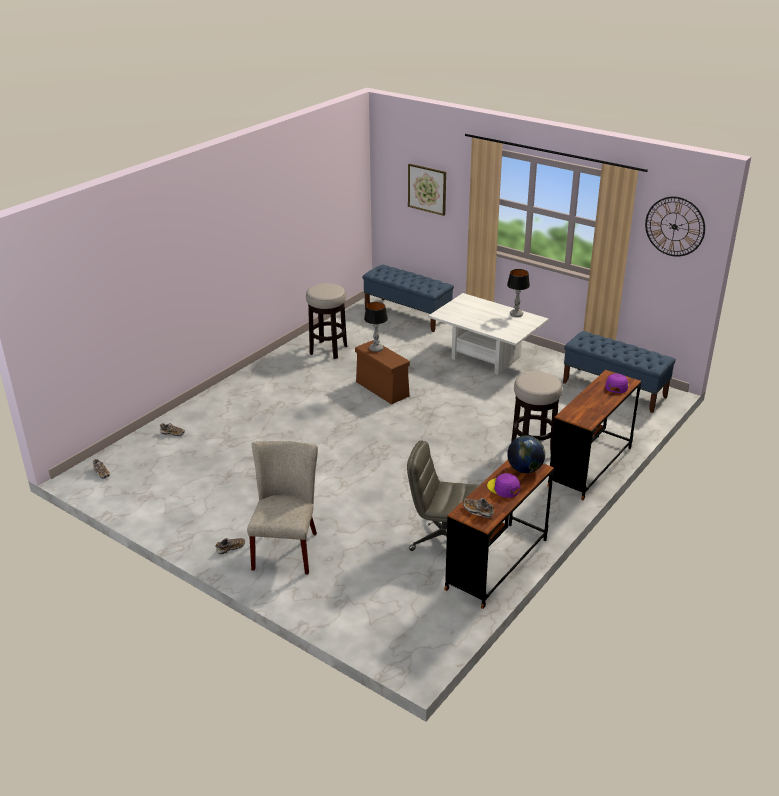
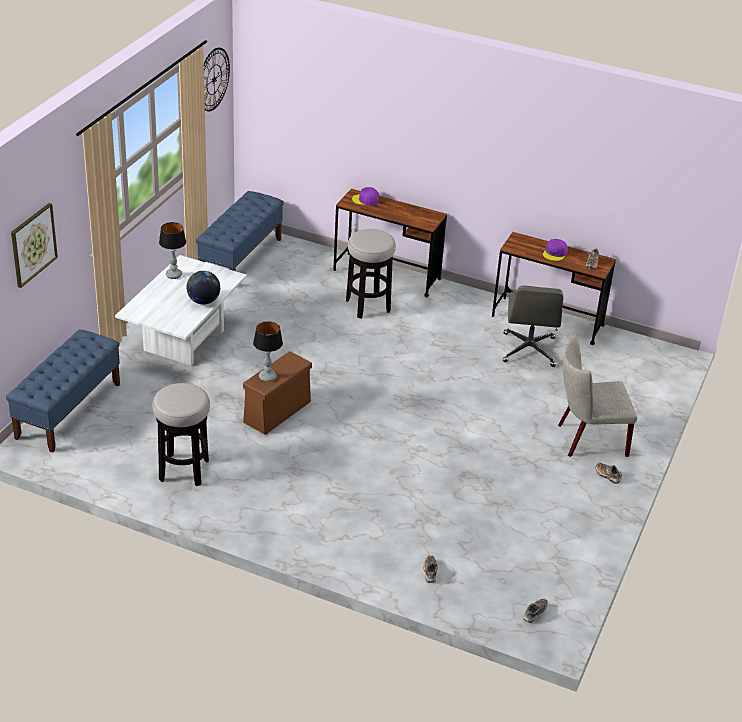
camera: 105 degrees left, 5 degrees up
globe [507,435,545,473] -> globe moved to [186,271,220,305]

